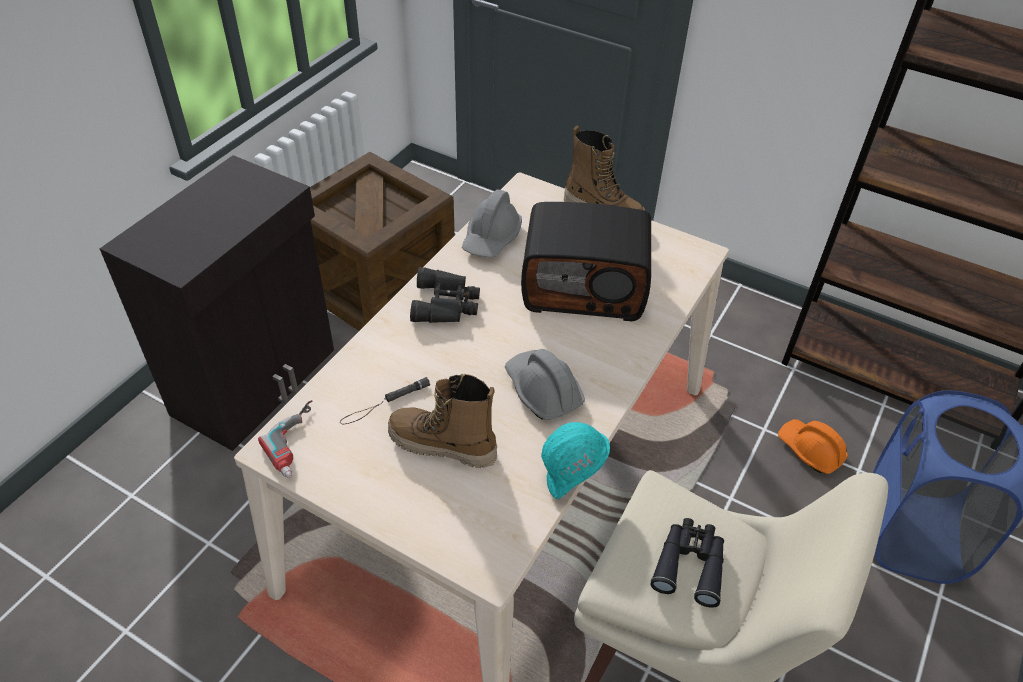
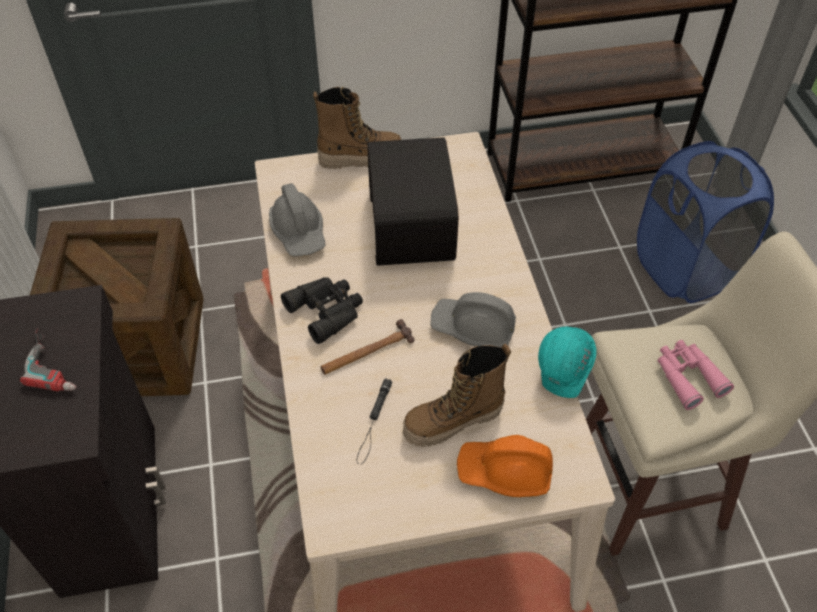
camera: 40 degrees left, 5 degrees up
power drill [258,400,313,478] -> power drill moved to [20,329,76,392]
radio [521,202,651,321] -> radio turned 120 degrees clockwise [367,137,459,266]
black binoculars [651,518,724,608] -> pink binoculars [658,340,734,410]
orange hard hat [778,419,848,474] -> orange hard hat moved to [457,435,553,497]
none -> hammer [321,319,414,375]

